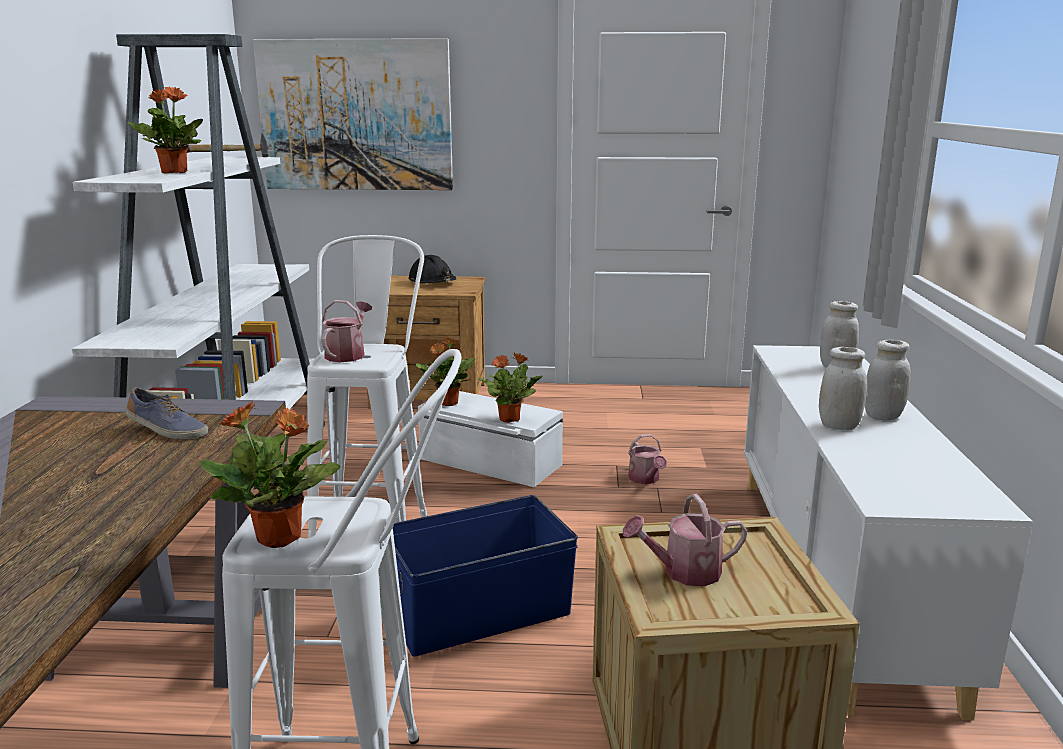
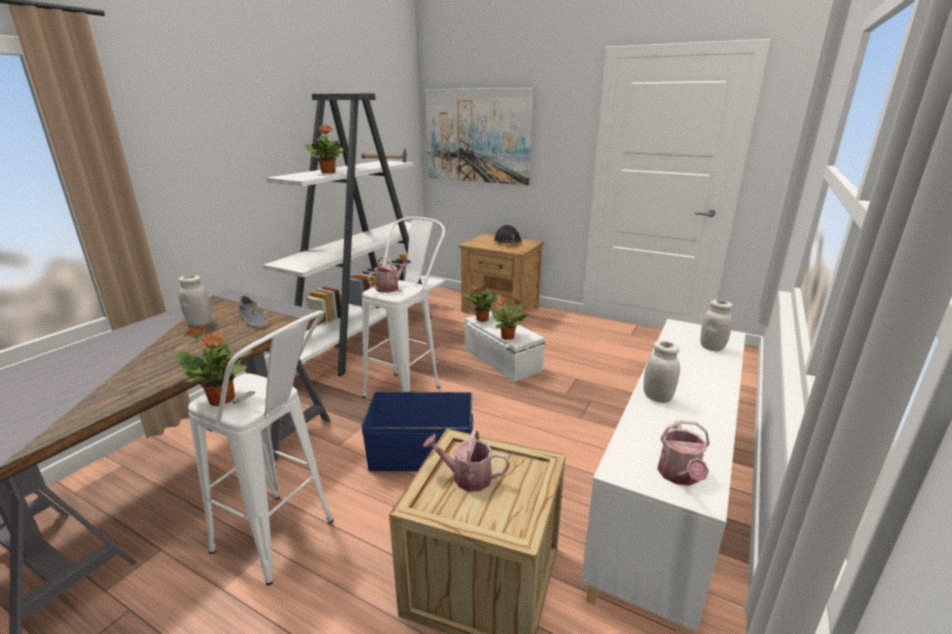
camera: 25 degrees right, 5 degrees up
watering can [628,434,667,484] -> watering can moved to [657,420,710,486]
white jar [865,340,911,420] -> white jar moved to [178,275,212,326]

